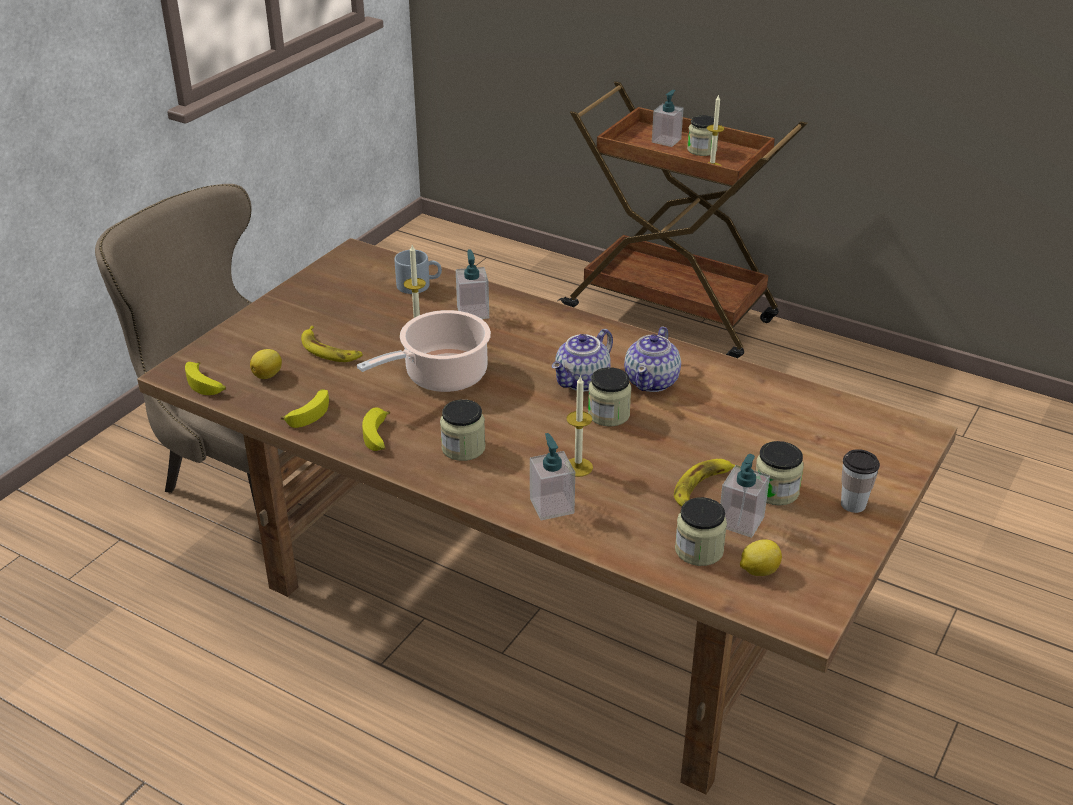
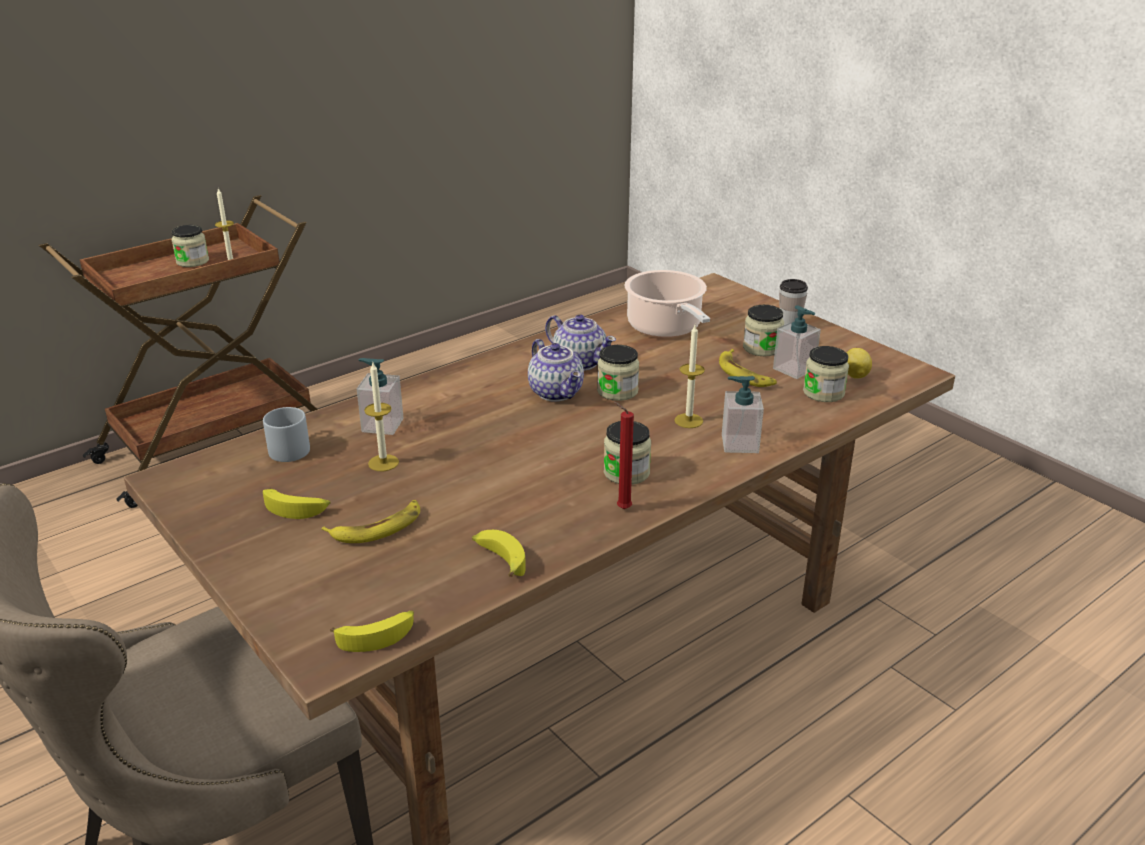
camera: 70 degrees left, 5 degrees down
lemon [250,349,282,379] -> none
cooking pot [357,310,491,392] -> cooking pot moved to [624,270,710,338]
banana [362,407,390,451] -> banana moved to [263,488,330,519]
soap dispenser [652,90,683,147] -> none
none -> red candle [614,402,634,509]

